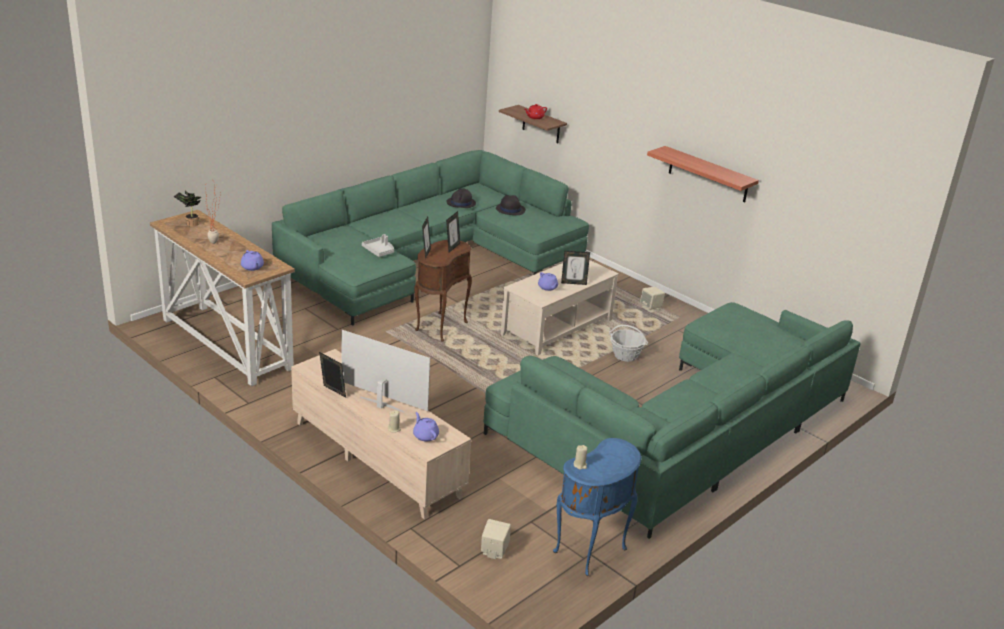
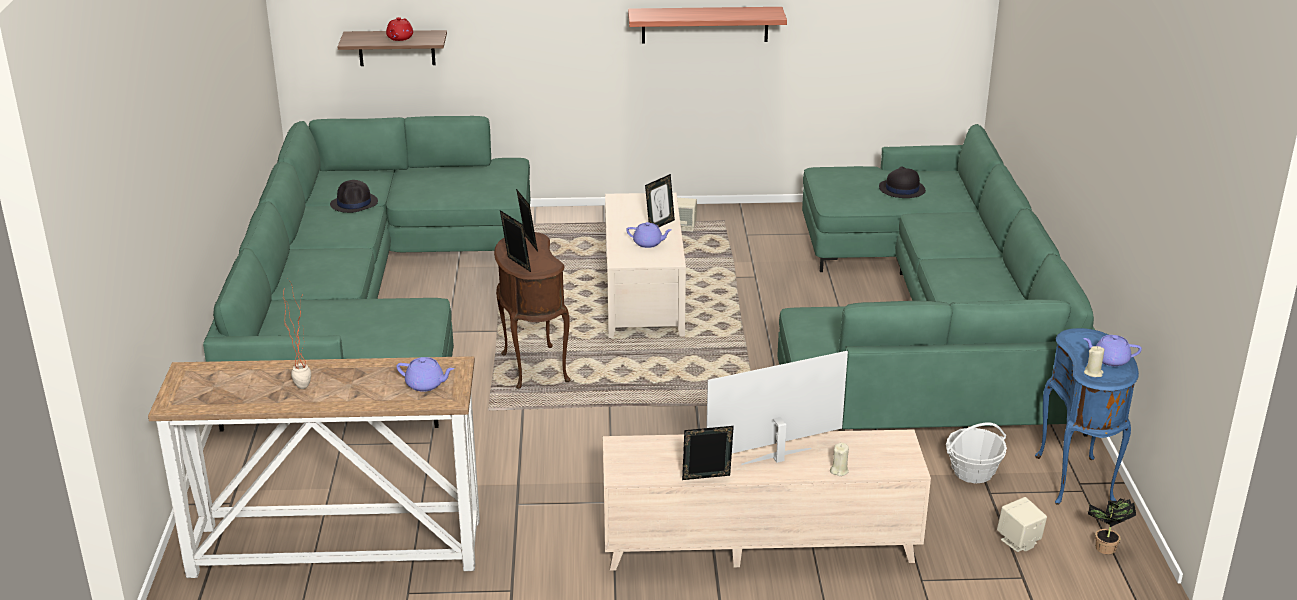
camera: 45 degrees left, 0 degrees up
potted plant [174,191,201,227] -> potted plant moved to [1088,498,1136,555]
grey tray [362,234,394,257] -> none
purple teapot [413,412,439,442] -> purple teapot moved to [1083,335,1142,366]
black hat [496,195,526,215] -> black hat moved to [879,166,926,198]
basket [609,325,648,362] -> basket moved to [946,422,1007,483]

